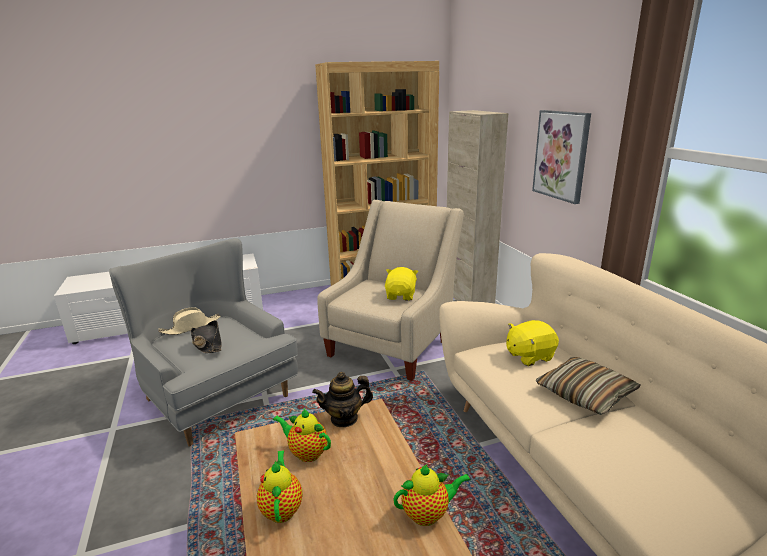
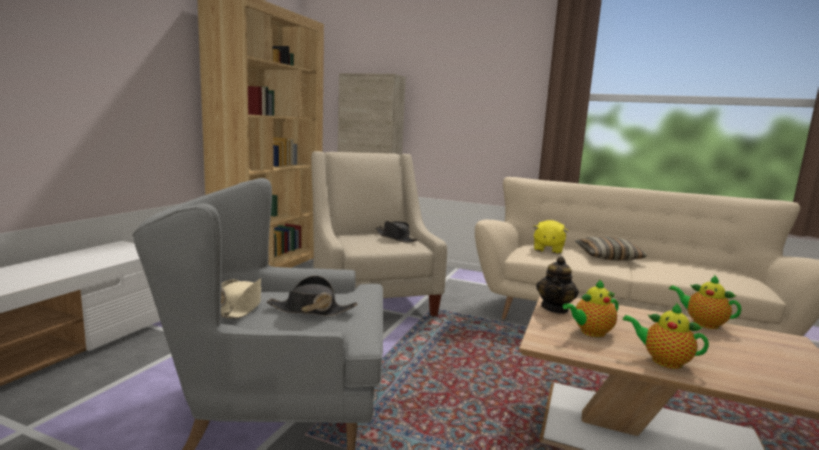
camera: 50 degrees left, 10 degrees down
yellow plush toy [385,267,418,301] -> black hat [375,221,418,242]
teapot [393,465,471,526] -> teapot turned 75 degrees counterclockwise [669,275,741,329]
picture [532,110,591,204] -> none

